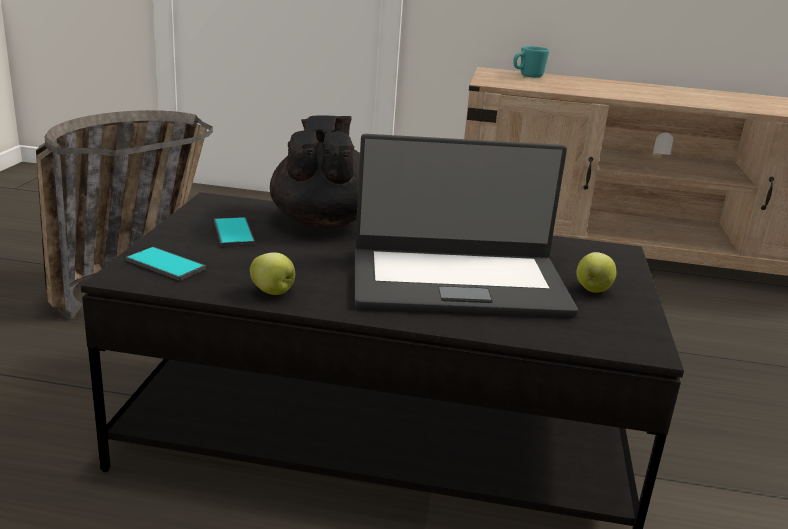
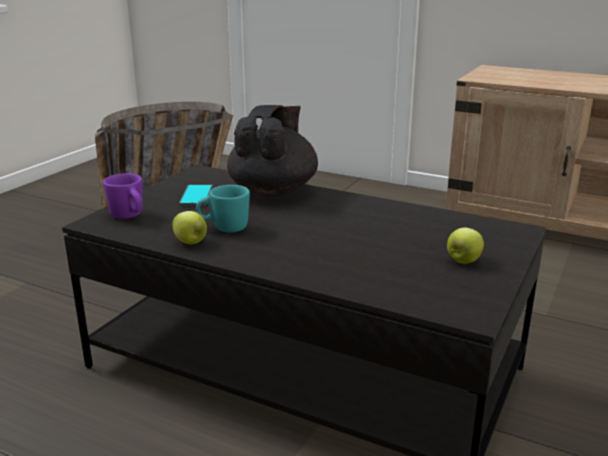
camera: 20 degrees right, 0 degrees up
phone [126,247,206,281] -> purple mug [103,173,142,219]
laptop [355,134,578,317] -> none
turquoise mug [513,46,549,78] -> turquoise mug moved to [196,185,250,232]

